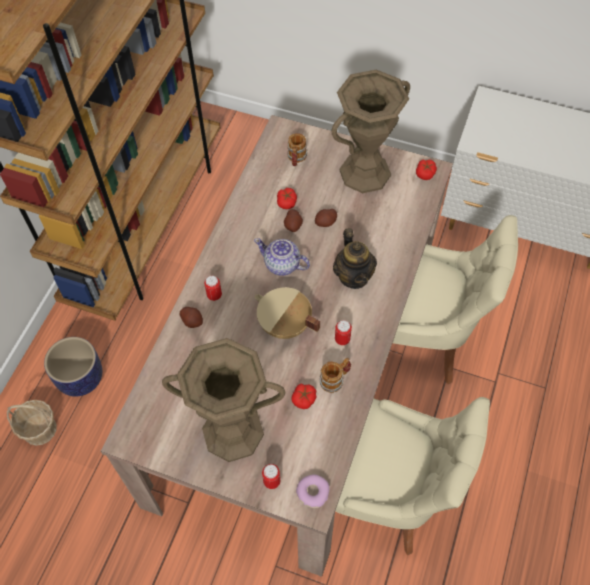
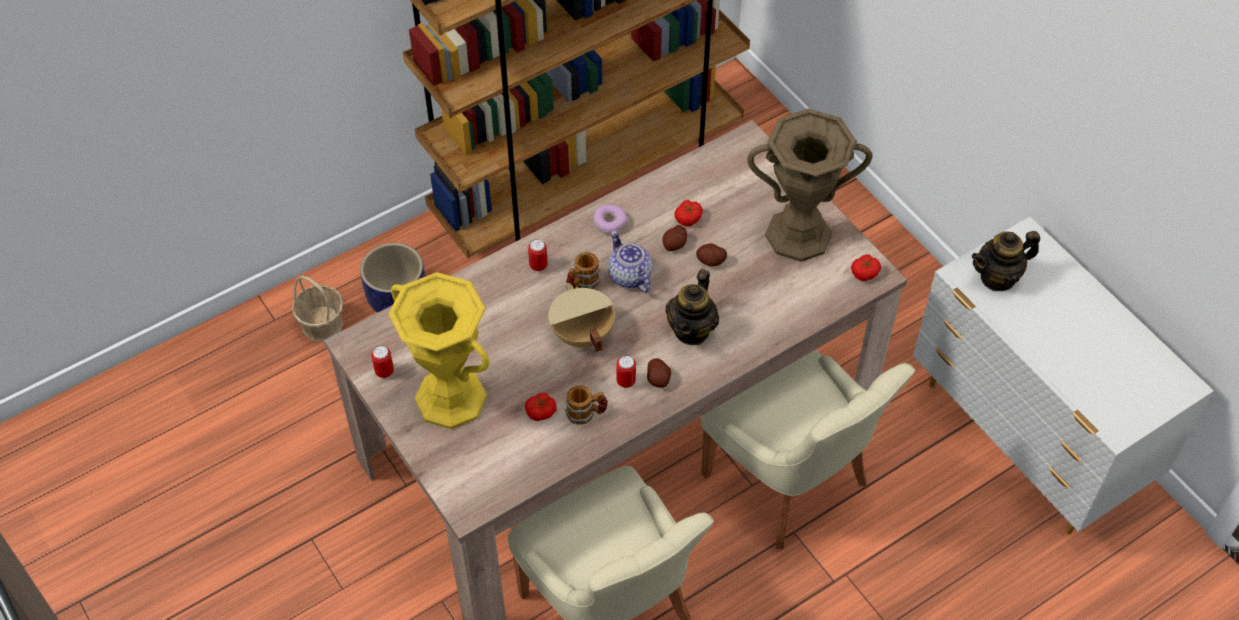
camera: 35 degrees right, 5 degrees down
brown vase [162,338,285,462] -> yellow vase [388,272,489,429]
potato [180,307,203,328] -> potato moved to [647,358,671,388]
can [262,464,280,489] -> can moved to [371,346,394,378]
mug [287,133,307,166] -> mug moved to [566,252,601,289]
donut [296,474,330,508] -> donut moved to [593,205,627,235]
none -> teapot [972,231,1040,291]

